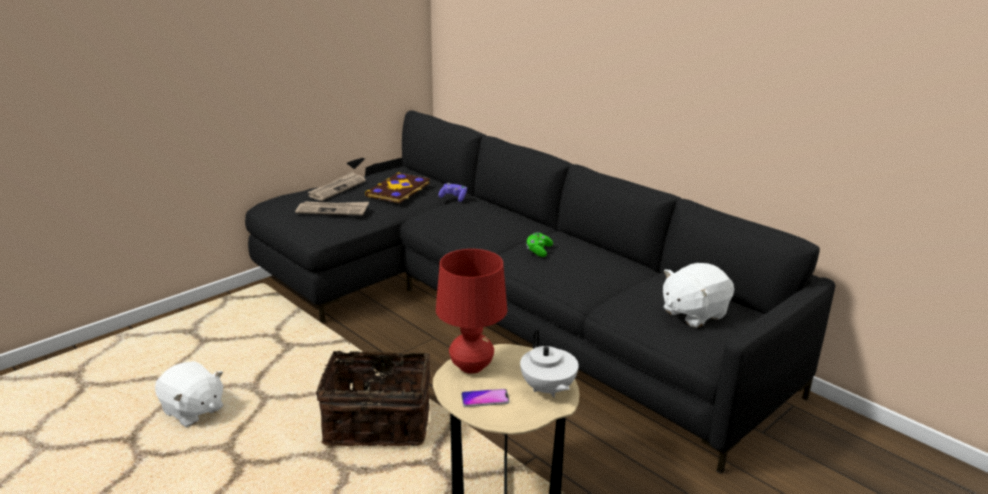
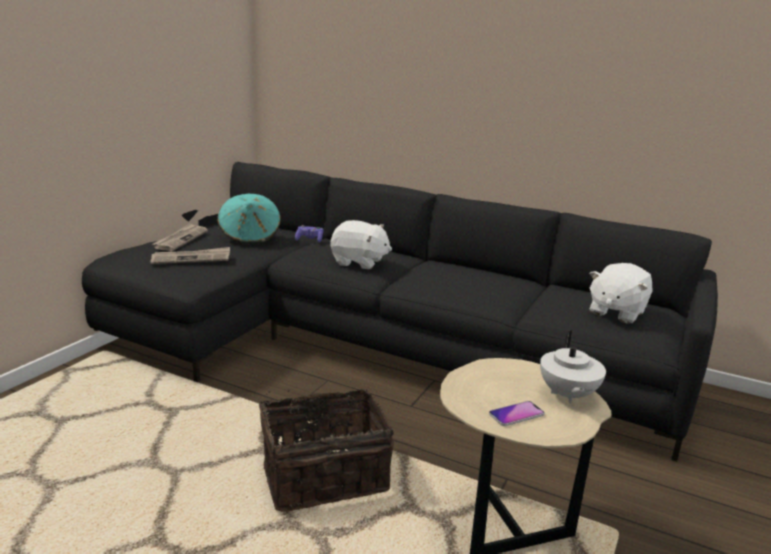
camera: 20 degrees left, 5 degrees down
white plush toy [155,361,224,427] -> white plush toy moved to [331,220,392,269]
book [365,172,430,203] -> turquoise hat [217,194,281,244]
red table lamp [436,249,507,374] -> none
white teapot [520,330,579,398] -> white teapot turned 45 degrees clockwise [540,330,606,404]
green game controller [526,232,553,257] -> none

